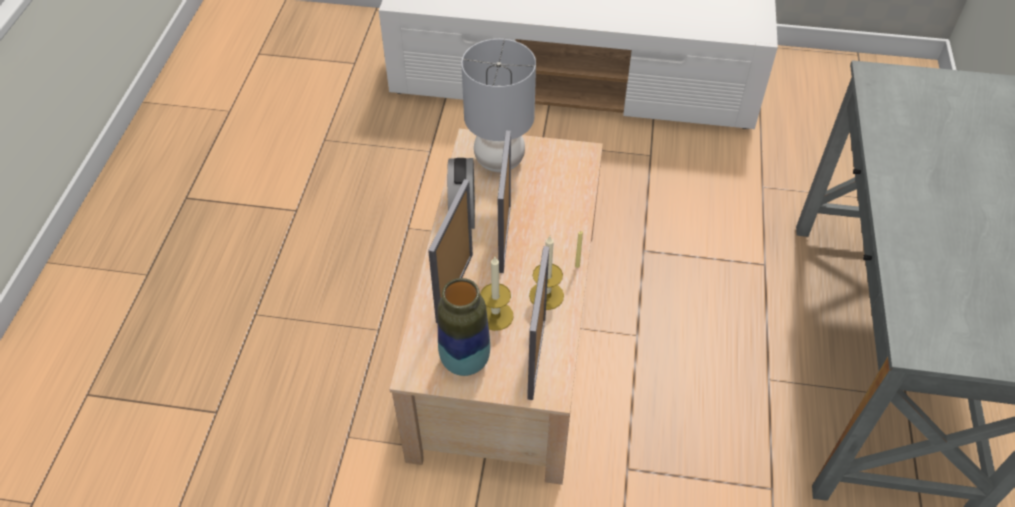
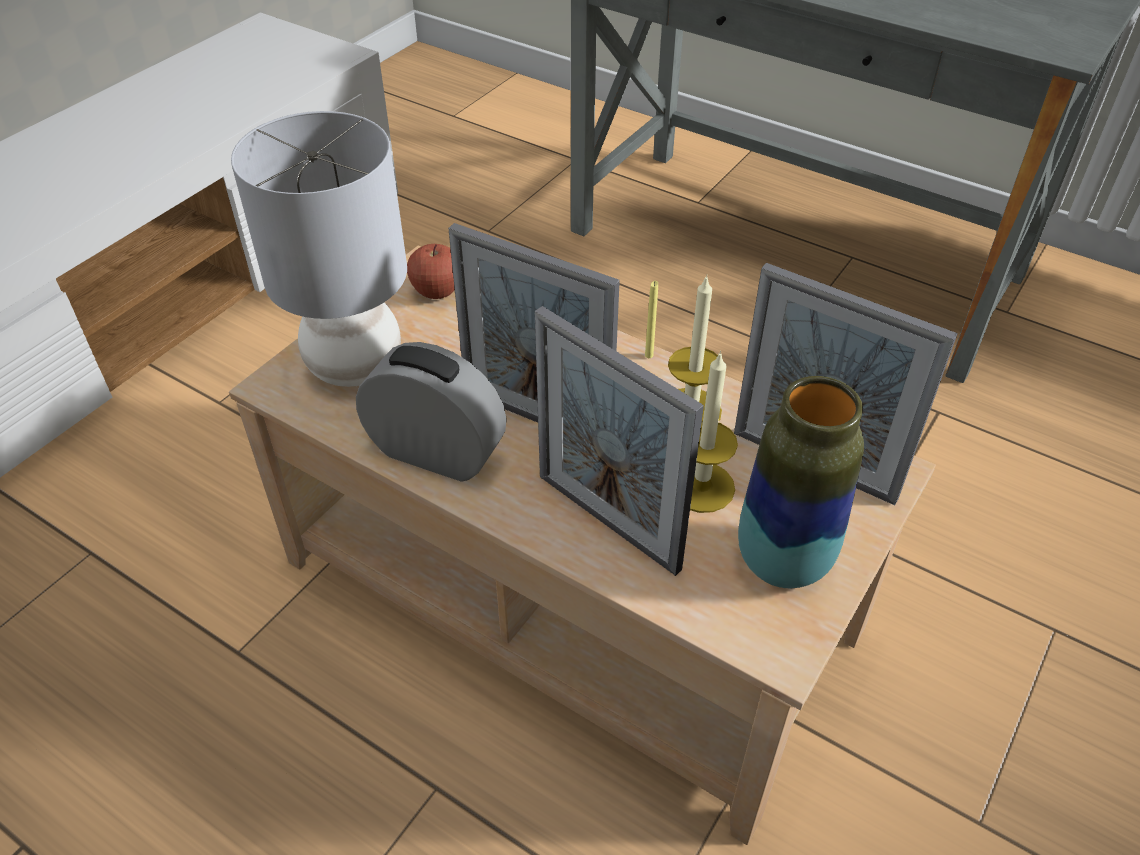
camera: 65 degrees left, 5 degrees down
none -> apple [407,244,455,299]

